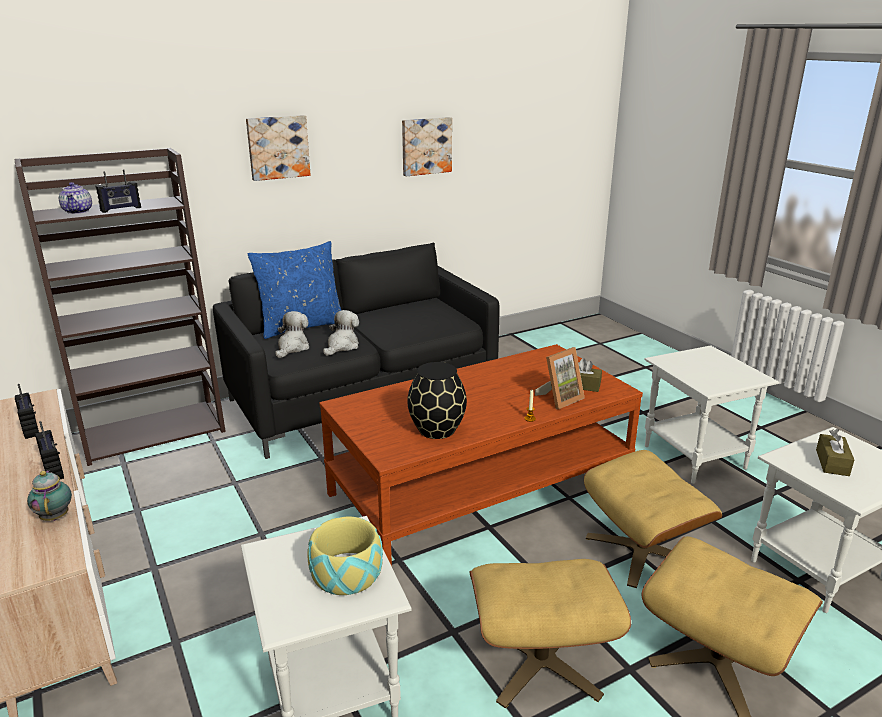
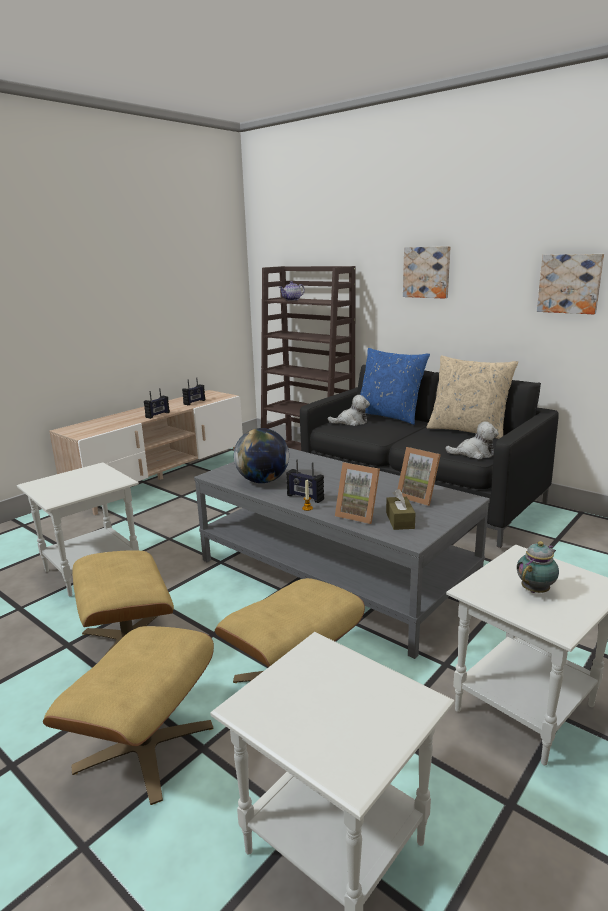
camera: 70 degrees right, 5 degrees down
teapot [27,470,72,521] -> teapot moved to [517,541,559,593]
radio [96,169,141,213] -> radio moved to [286,459,324,503]
bowl [307,517,383,595] -> none
brown coffee table [319,344,643,566] -> grey coffee table [194,448,490,659]
plush toy [323,310,359,356] -> plush toy moved to [445,421,499,459]
black vase [407,362,467,439] -> globe [234,428,289,483]
brown tissue box [816,429,854,476] -> none
none -> picture frame [397,447,441,506]
none -> beige pillow [426,356,518,439]

